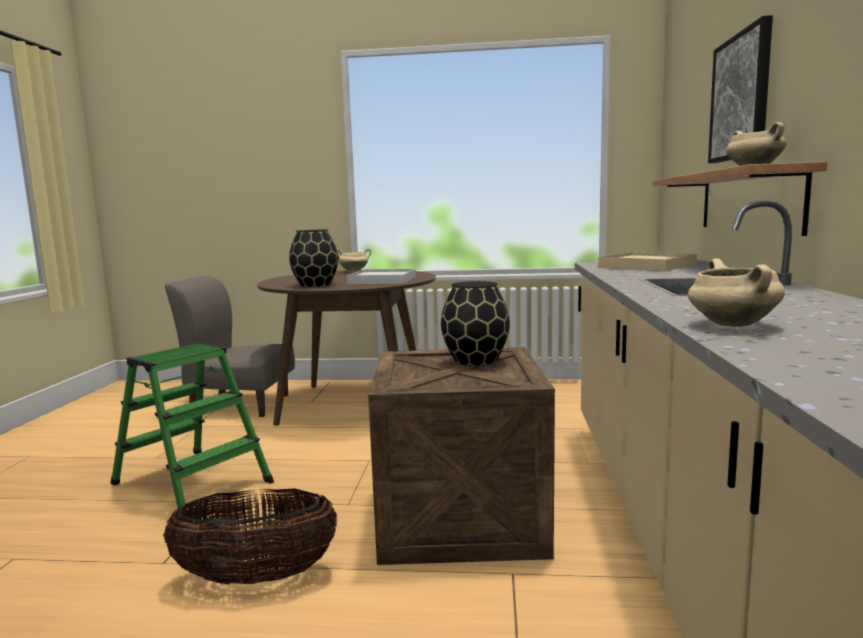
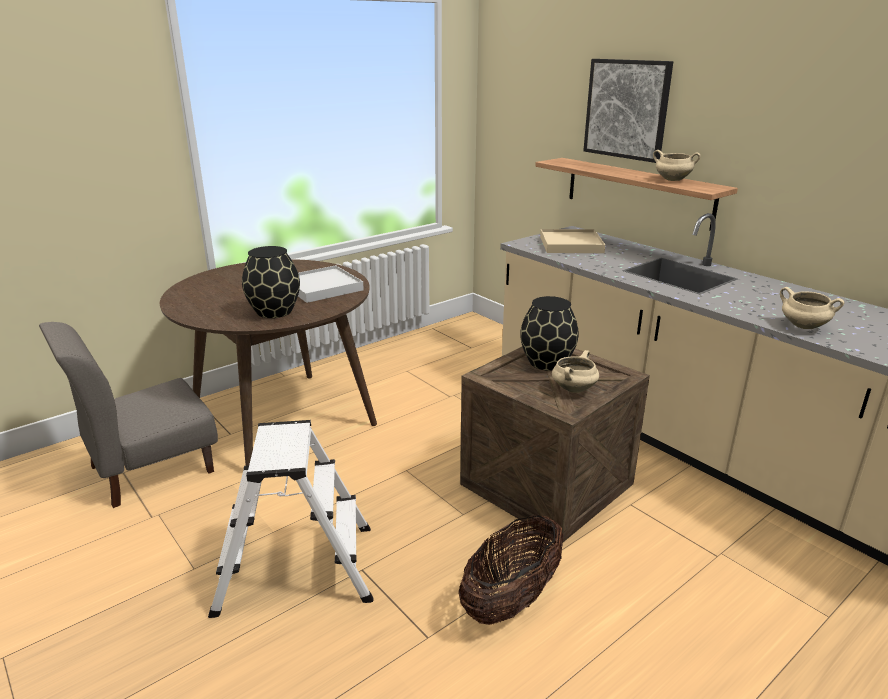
camera: 45 degrees left, 15 degrees up
green step ladder [110,342,274,509] -> white step ladder [208,420,373,618]
beige cooking pot [337,249,371,272] -> beige cooking pot moved to [552,350,599,393]

